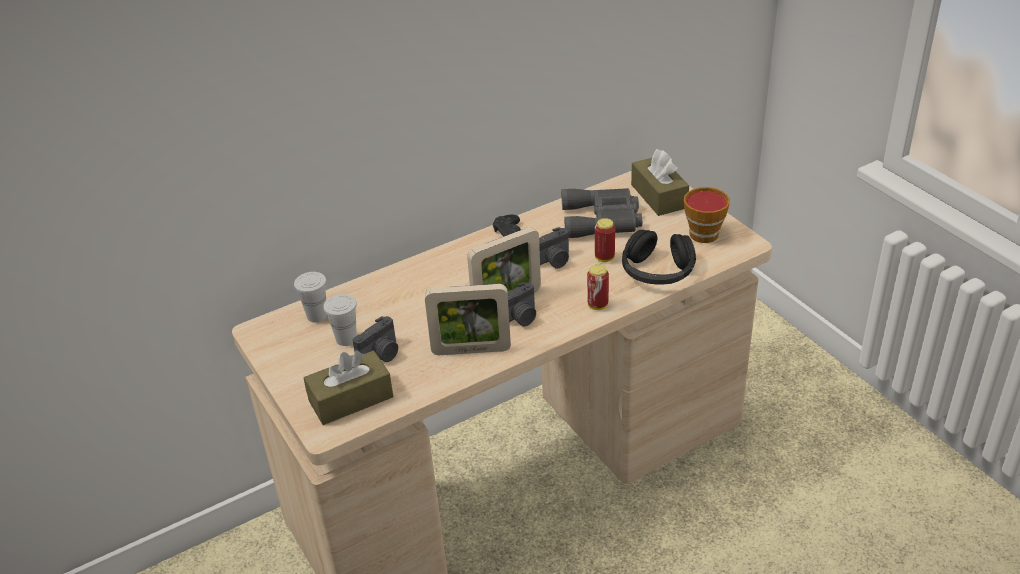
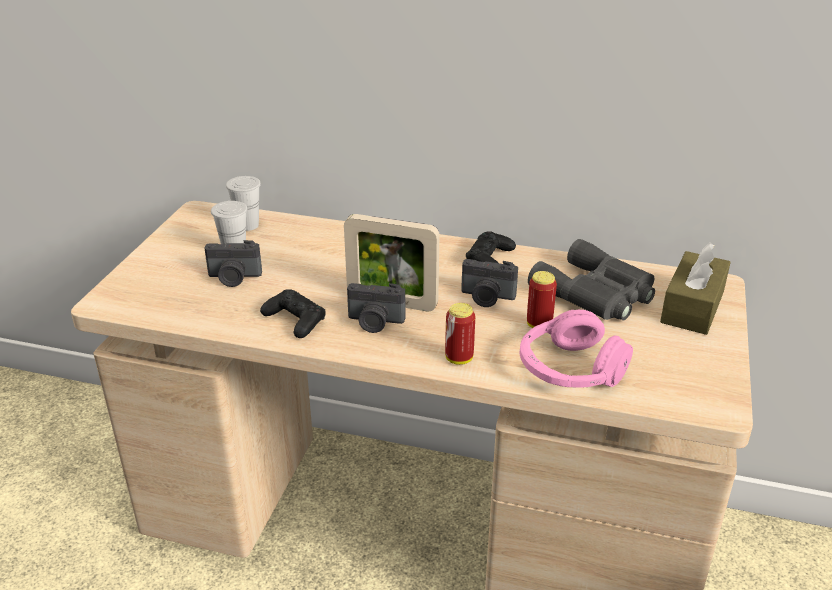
camera: 45 degrees right, 5 degrees down
brown tissue box [304,350,393,425] -> none
picture frame [425,284,511,355] -> black game controller [260,289,326,338]
black headphones [622,230,696,285] -> pink headphones [520,310,633,388]
cup [684,187,730,243] -> none

